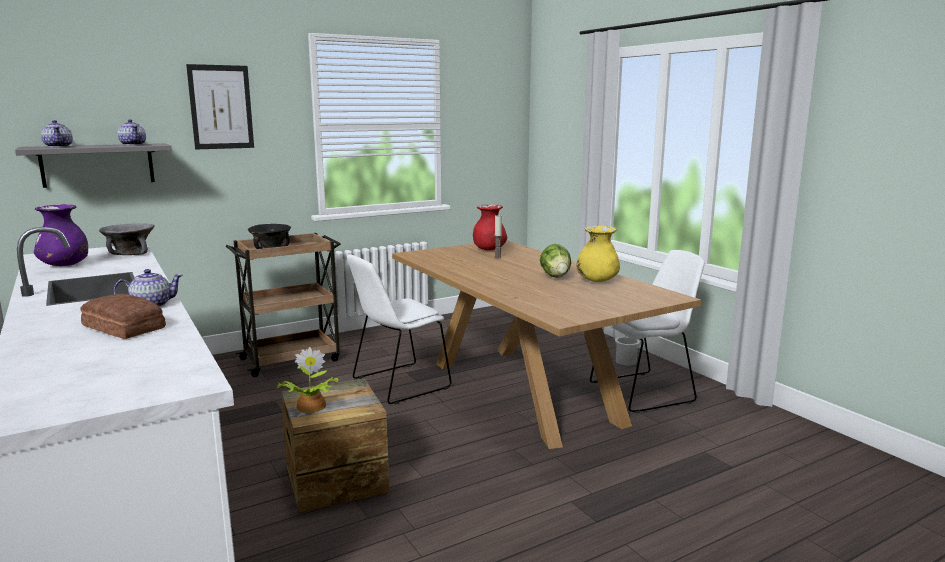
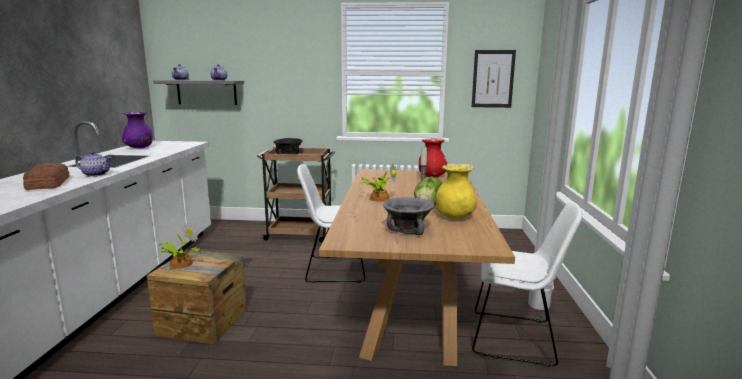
camera: 35 degrees right, 0 degrees up
grey bowl [99,223,155,255] -> grey bowl moved to [383,197,435,235]
picture [186,64,254,149] -> picture moved to [472,50,516,108]
none -> potted plant [361,163,397,202]

